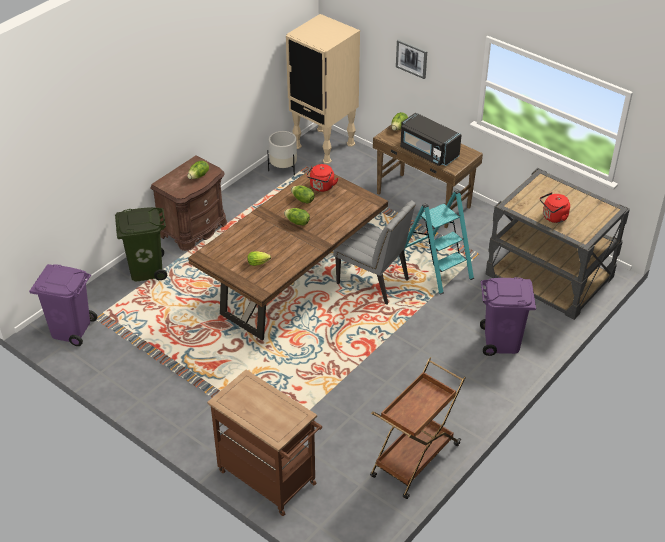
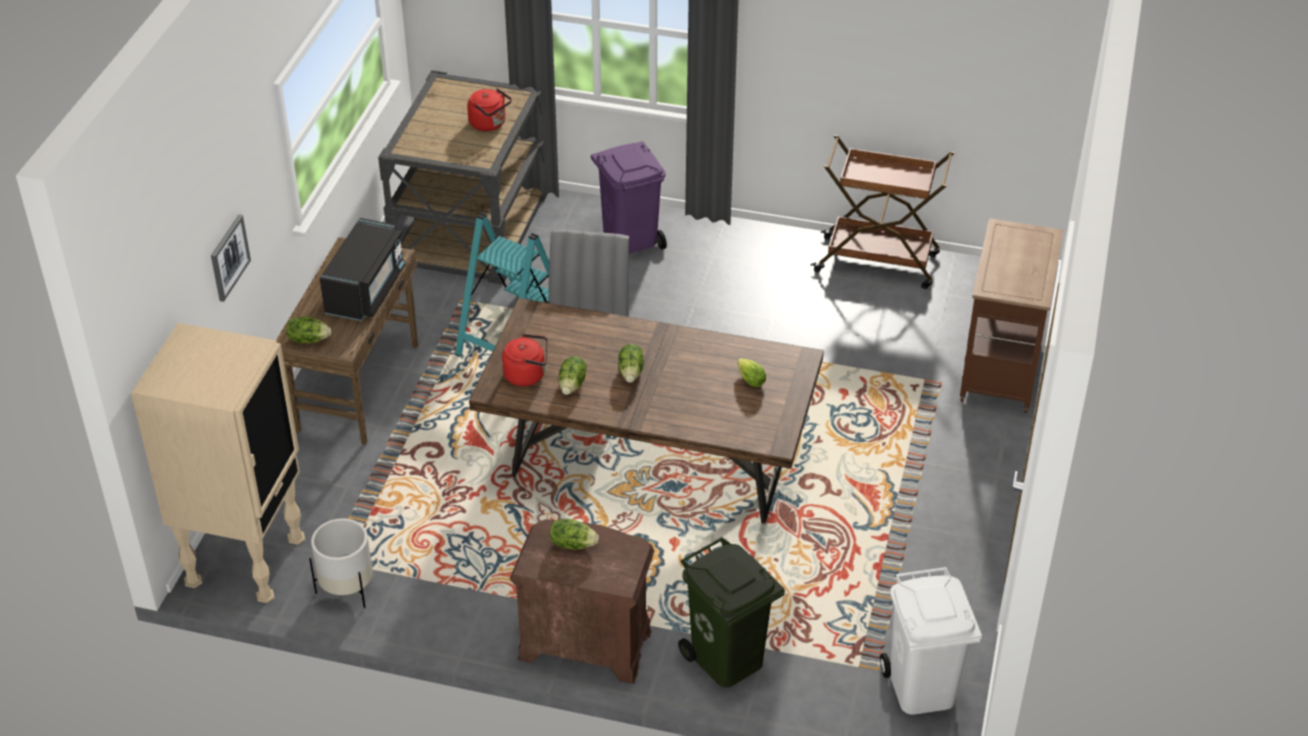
camera: 115 degrees left, 0 degrees up
purple trash can [29,264,97,346] -> white trash can [880,567,982,715]

